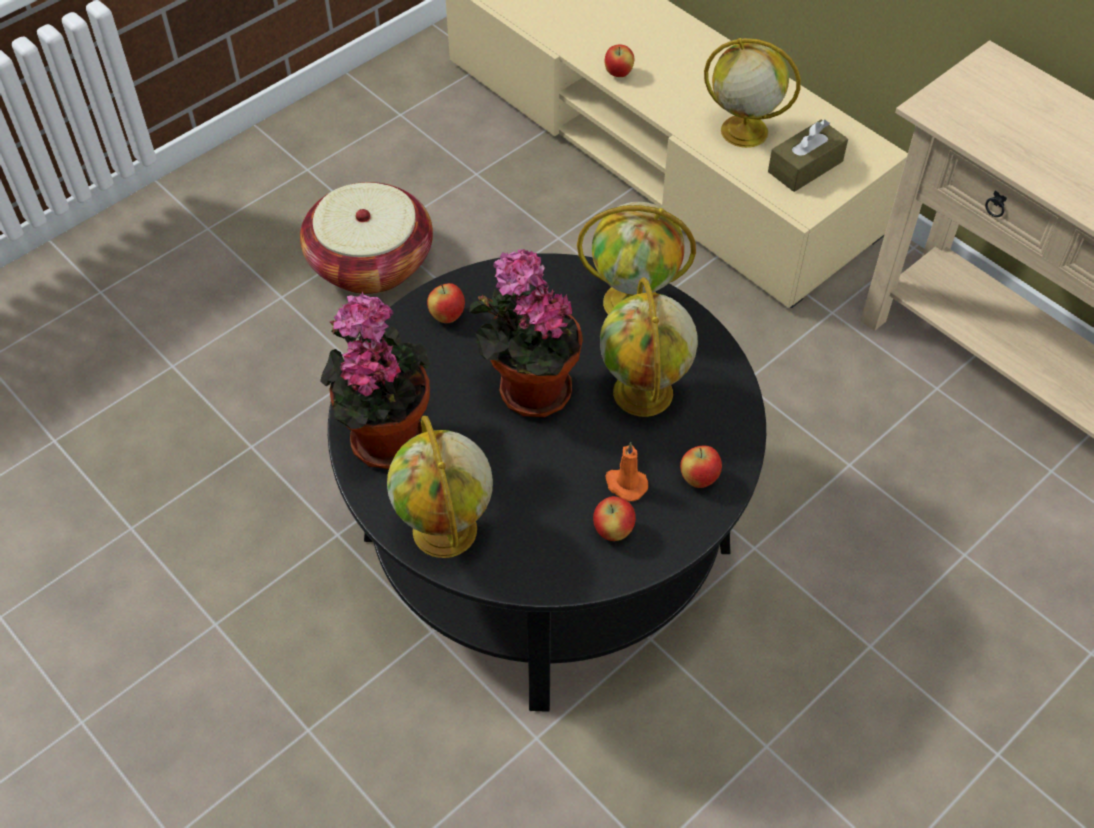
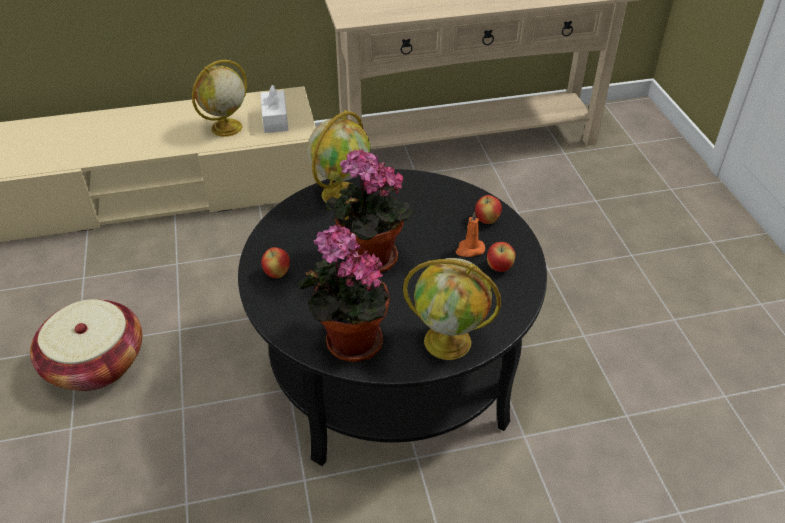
camera: 60 degrees left, 10 degrees down
globe [600,278,698,417] -> none
apple [605,45,634,77] -> none
brown tissue box [768,119,848,192] -> white tissue box [261,85,288,133]

